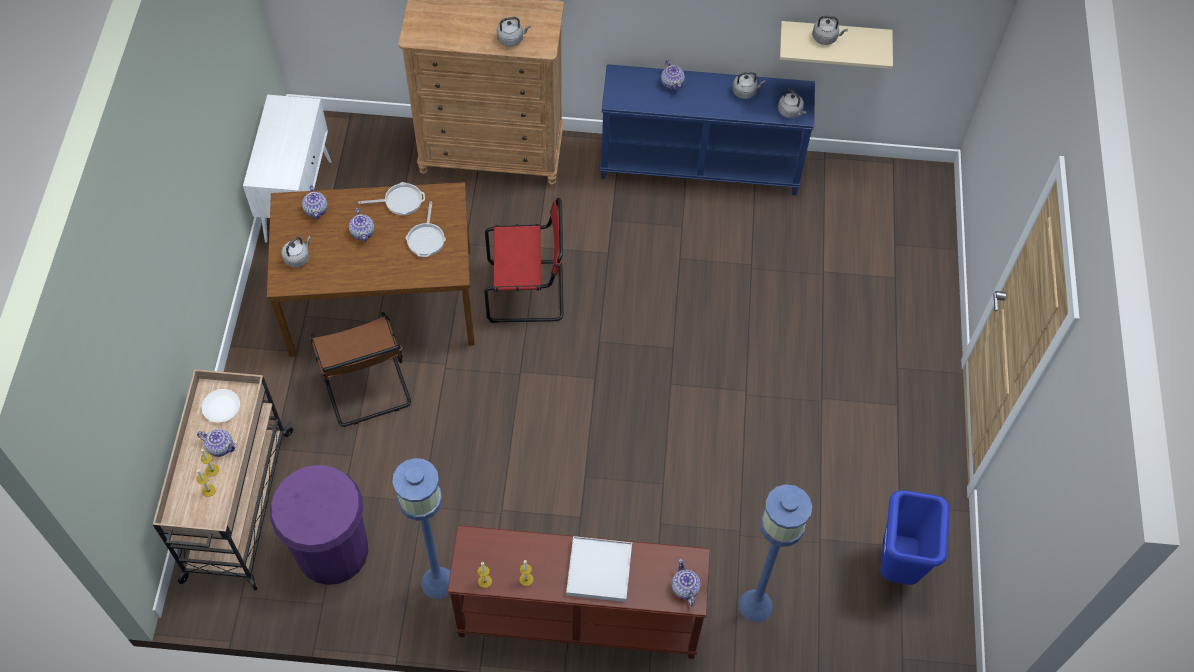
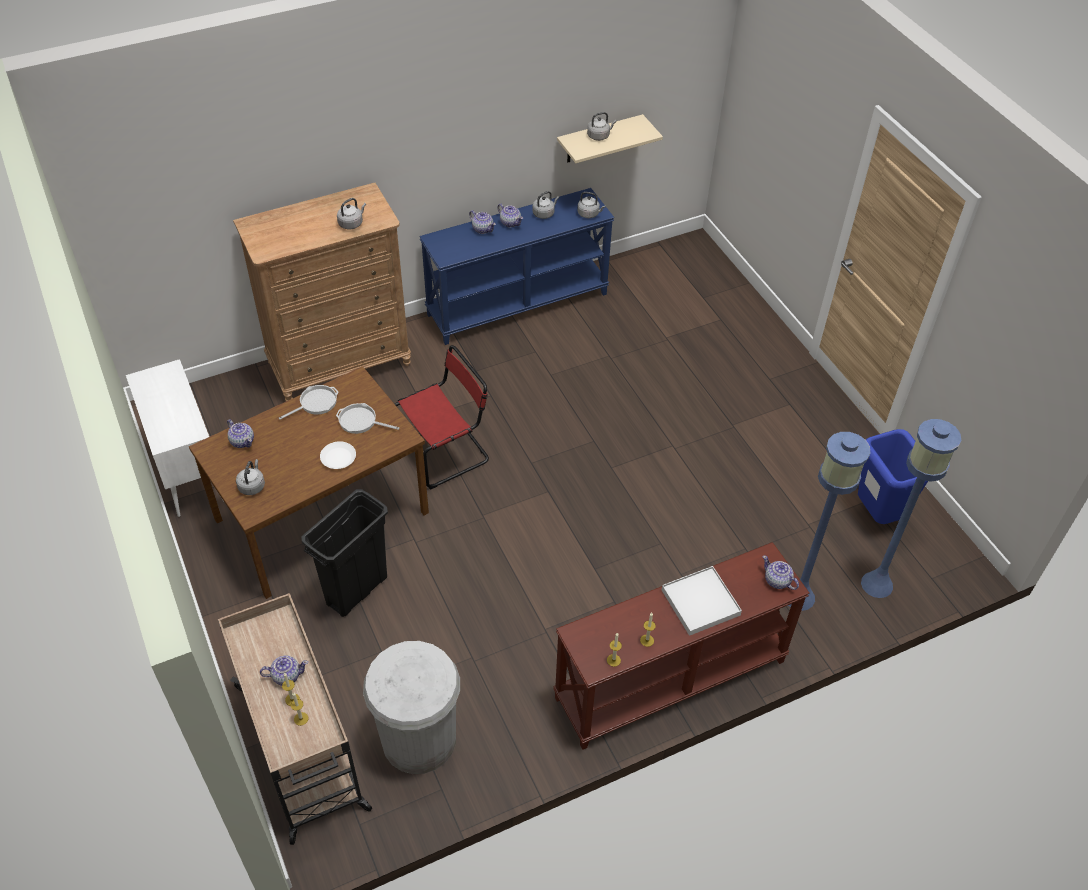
camera: 30 degrees left, 10 degrees down
white plate [202,389,240,423] -> white plate moved to [320,441,356,469]
purple trash can [270,465,368,585] -> white trash can [363,641,460,774]
brown chair [311,312,411,427] -> black trash can [301,489,388,617]
teapot [349,208,374,242] -> teapot moved to [497,204,523,227]
blue floor lamp [392,458,451,599] -> blue floor lamp moved to [861,419,961,598]
frying pan [406,202,446,257] -> frying pan turned 135 degrees clockwise [336,403,399,434]

